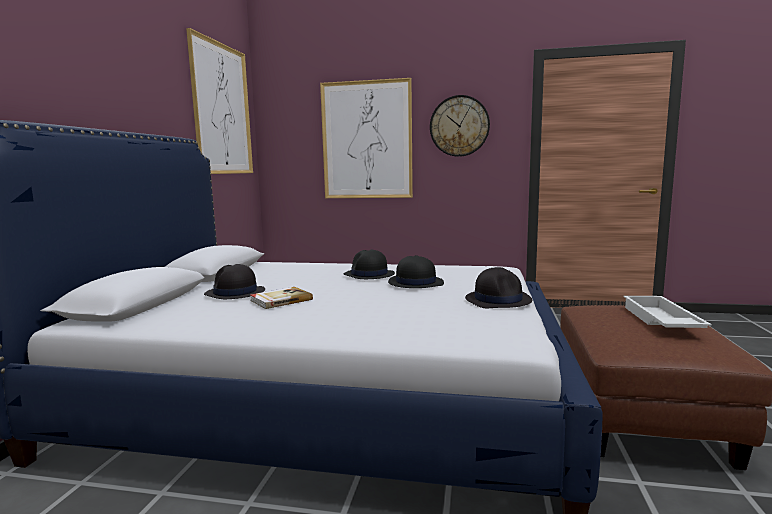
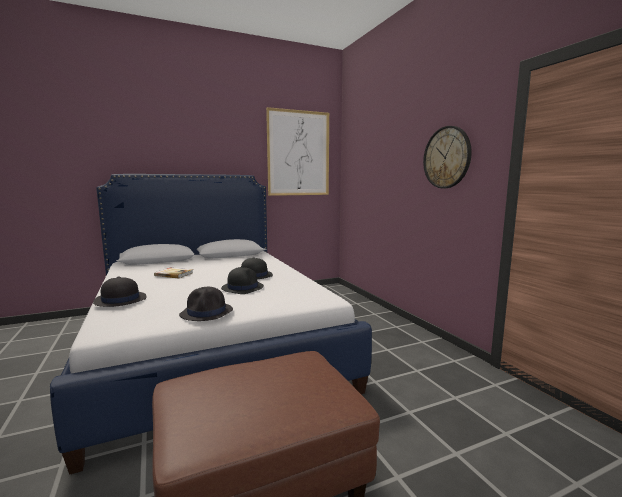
camera: 55 degrees right, 0 degrees up
black hat [204,264,265,299] -> black hat moved to [93,277,147,307]
picture [320,78,413,198] -> none
white tray [623,296,712,328] -> none

